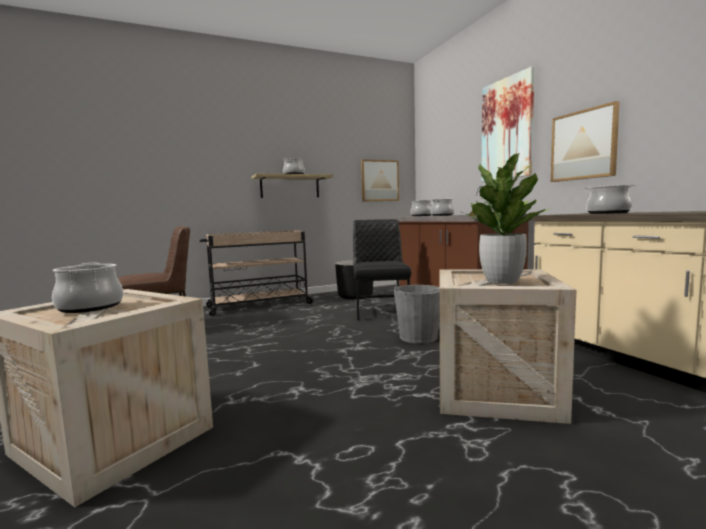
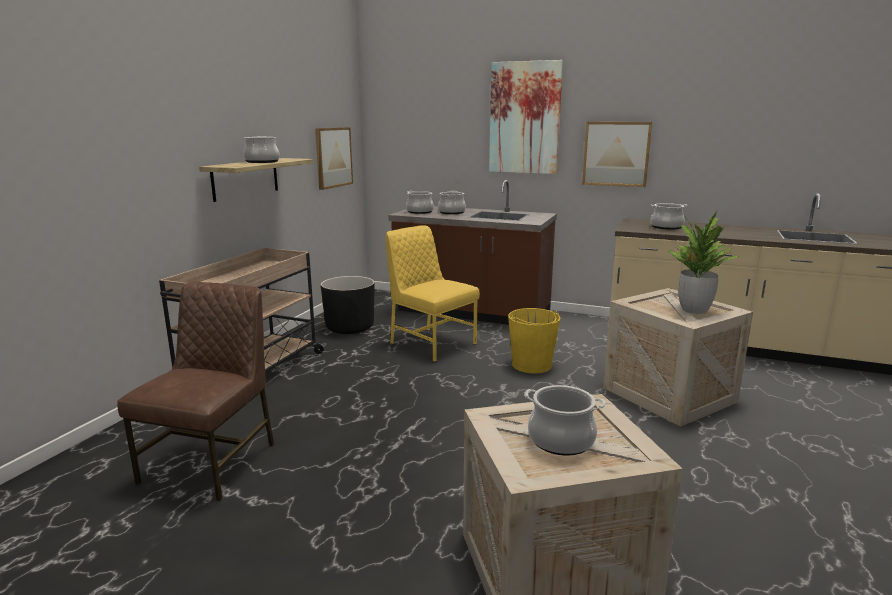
camera: 45 degrees left, 10 degrees up
black chair [353,219,411,321] -> yellow chair [386,225,480,362]
grey bucket [394,285,439,344] -> yellow bucket [508,308,561,373]

